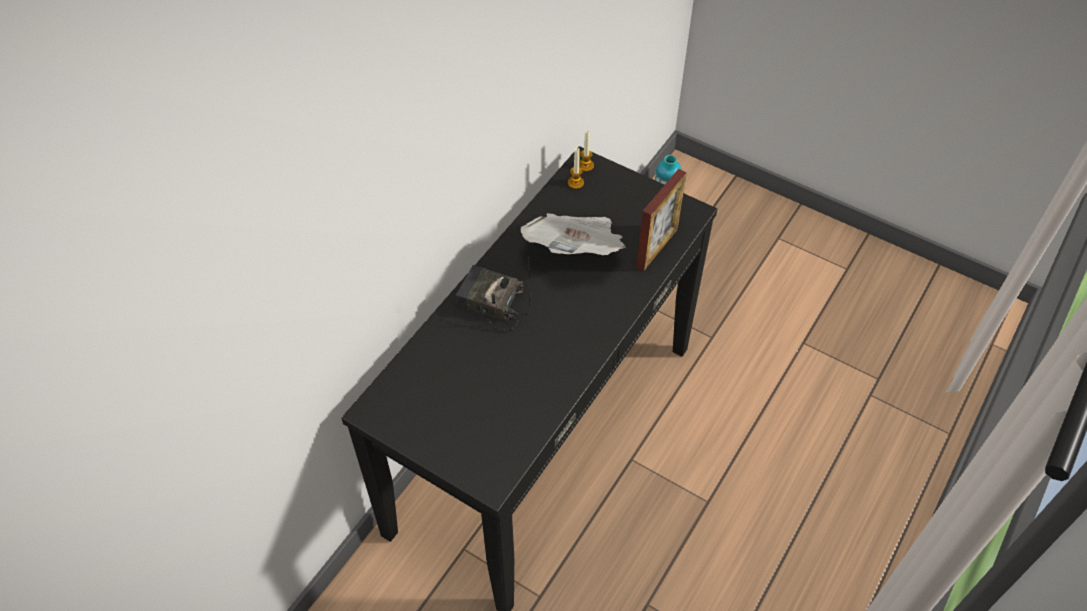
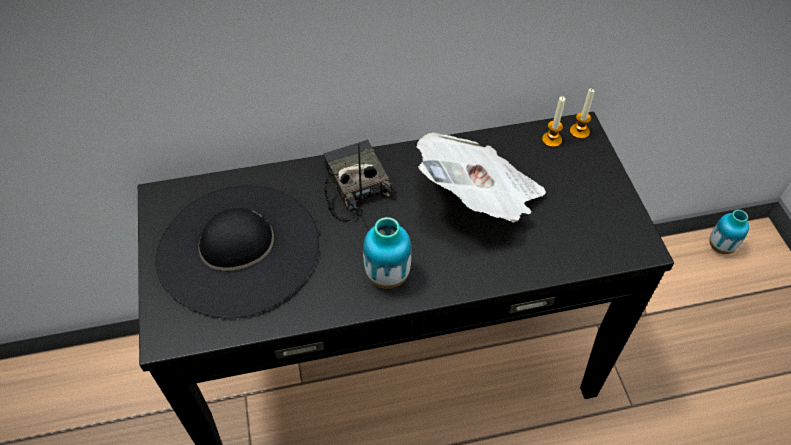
camera: 45 degrees right, 0 degrees up
picture frame [636,169,687,271] -> none
none -> black hat [156,186,319,318]
none -> vase [363,217,412,289]

